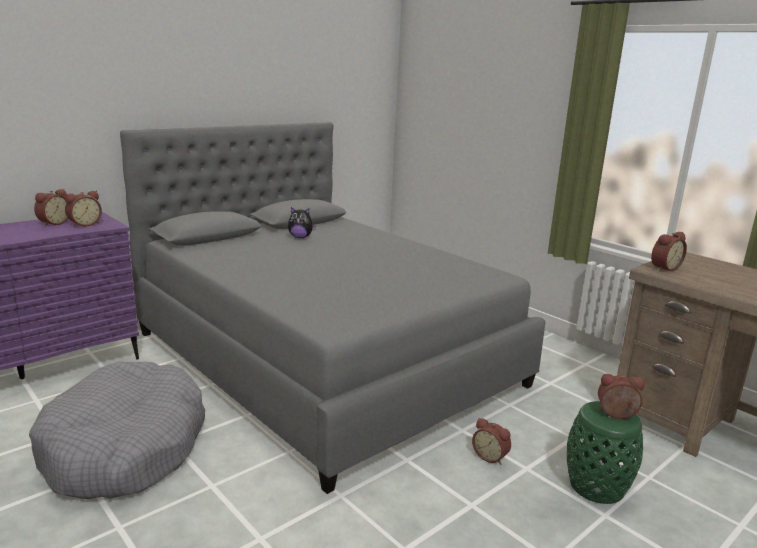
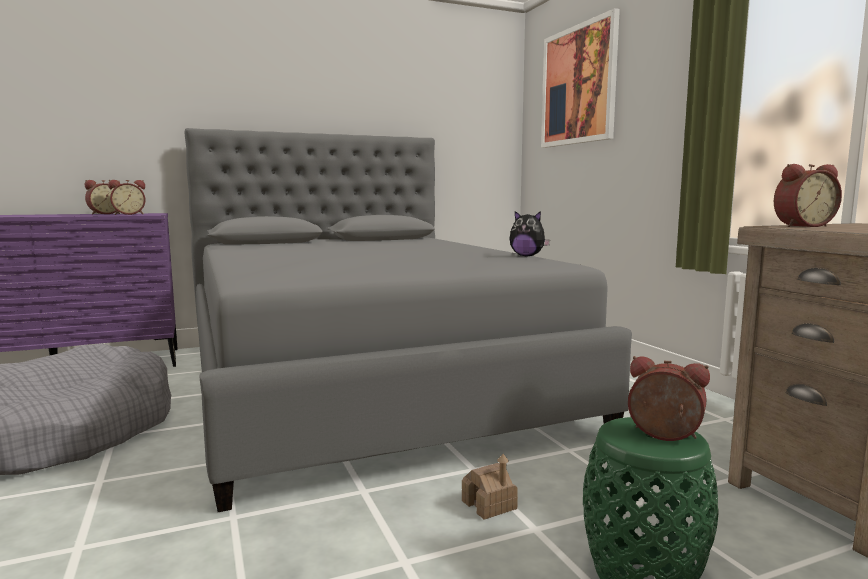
camera: 20 degrees right, 10 degrees down
plush toy [288,207,316,238] -> plush toy moved to [509,211,550,257]
alarm clock [472,418,511,465] -> toy house [462,454,518,520]
none -> picture [541,8,620,148]

